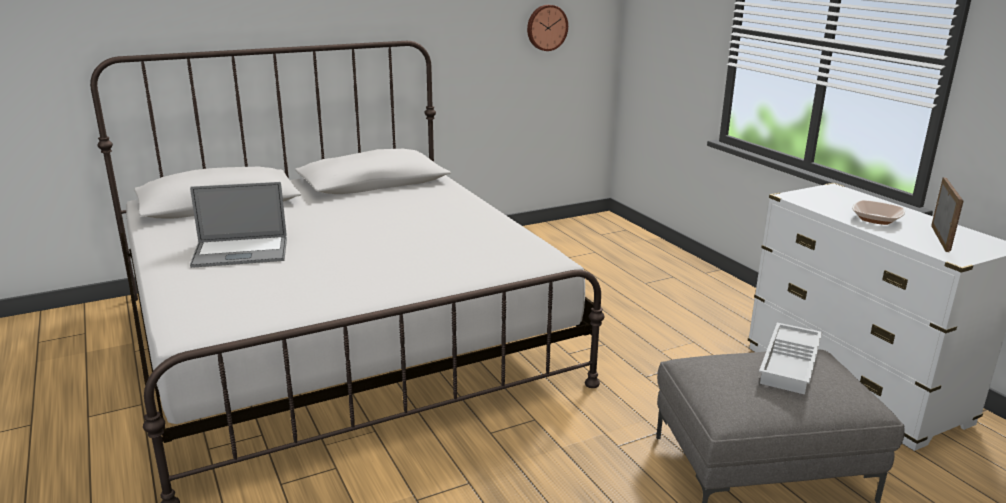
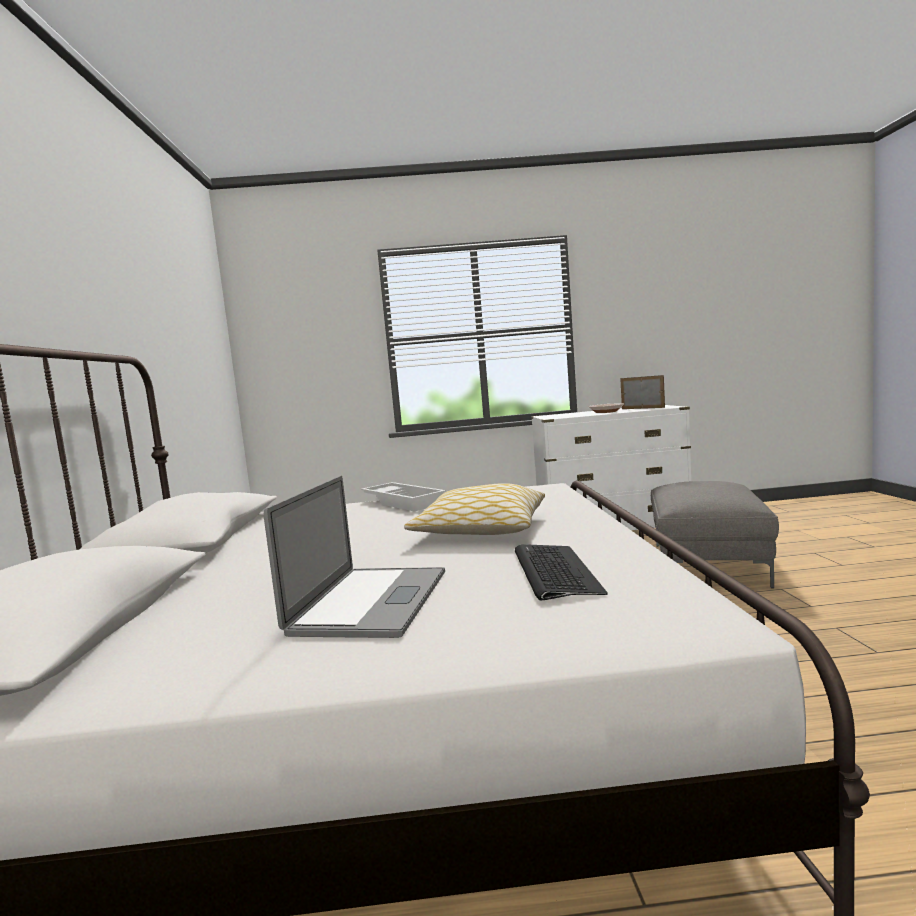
camera: 65 degrees left, 15 degrees down
wall clock [527,5,568,51] -> none
white tray [759,323,822,395] -> white tray moved to [361,482,446,511]
none -> pillow [404,483,545,535]
none -> keyboard [515,544,608,601]

